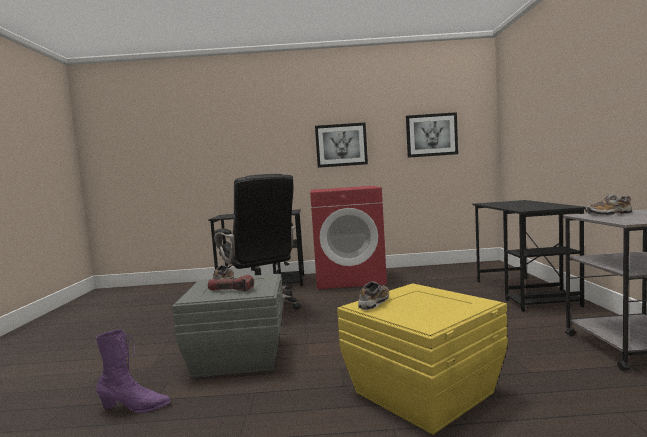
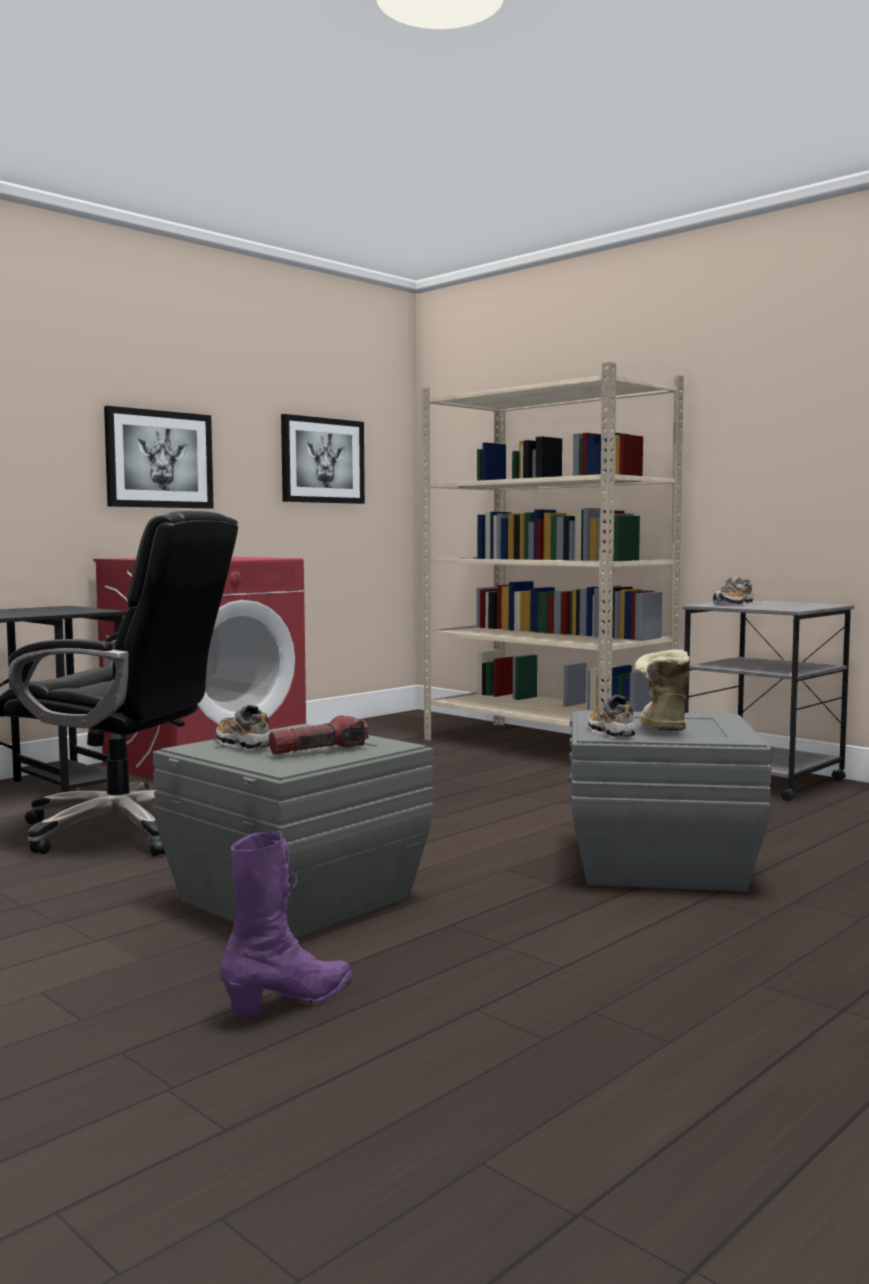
camera: 45 degrees left, 0 degrees up
yellow storage box [337,283,508,435] -> grey storage box [569,711,772,892]
black desk [473,200,586,312] -> beige bookcase [422,362,684,740]
none -> boot [635,649,690,731]

